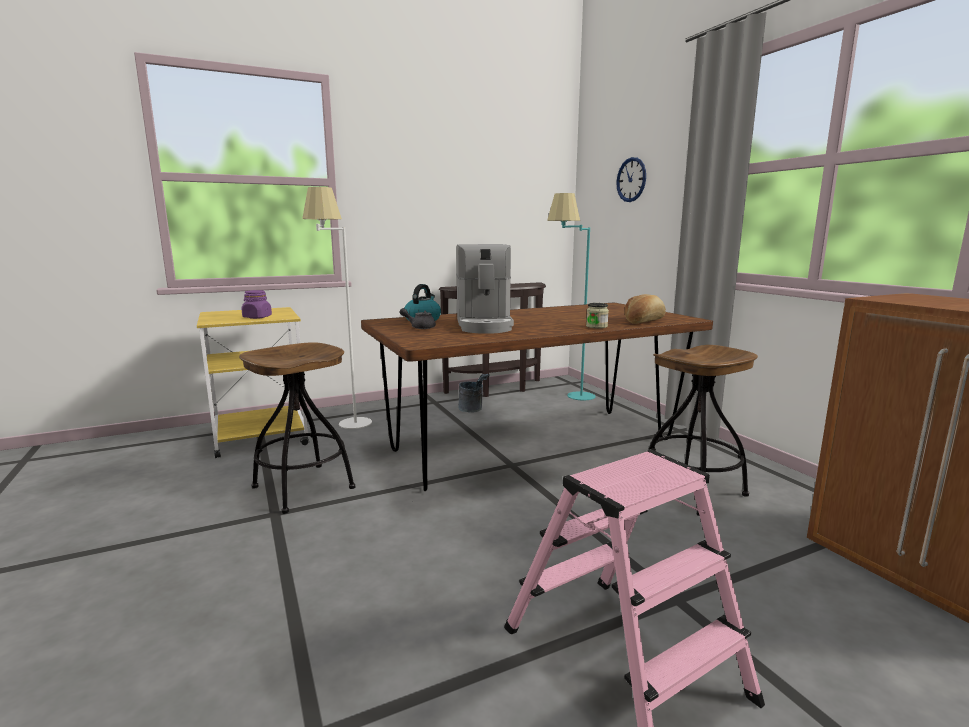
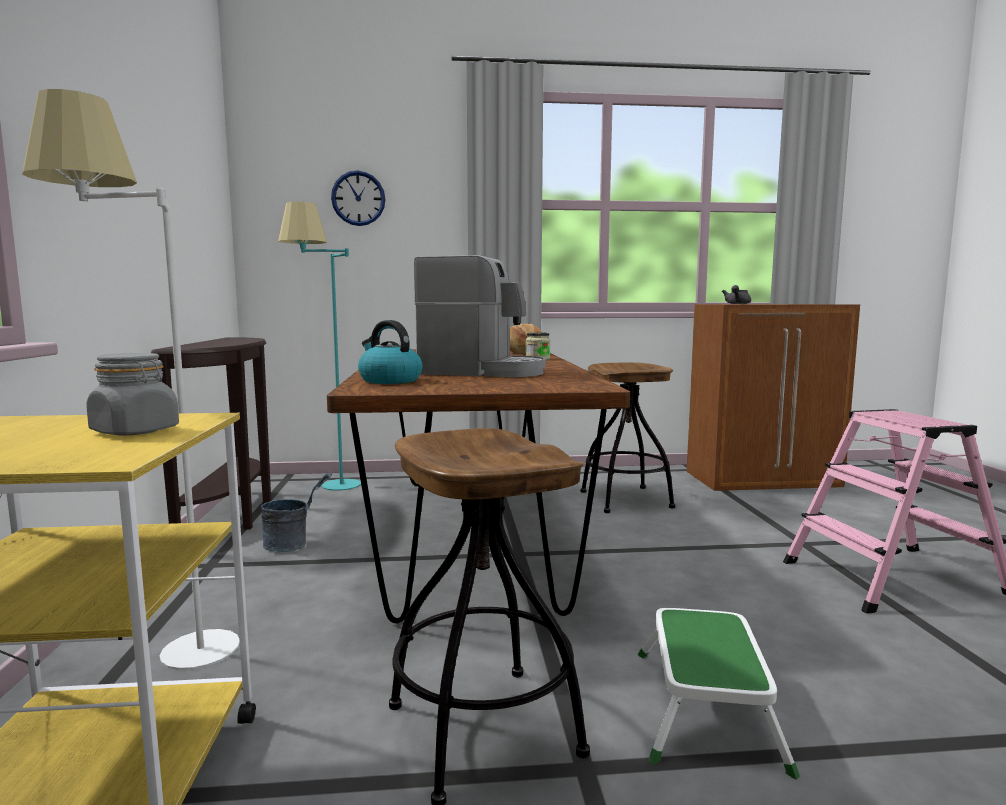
camera: 70 degrees left, 5 degrees down
purple jar [242,290,272,319] -> grey jar [87,353,179,435]
grey teapot [400,308,436,329] -> grey teapot moved to [722,285,751,304]
none -> green step ladder [638,608,800,780]

